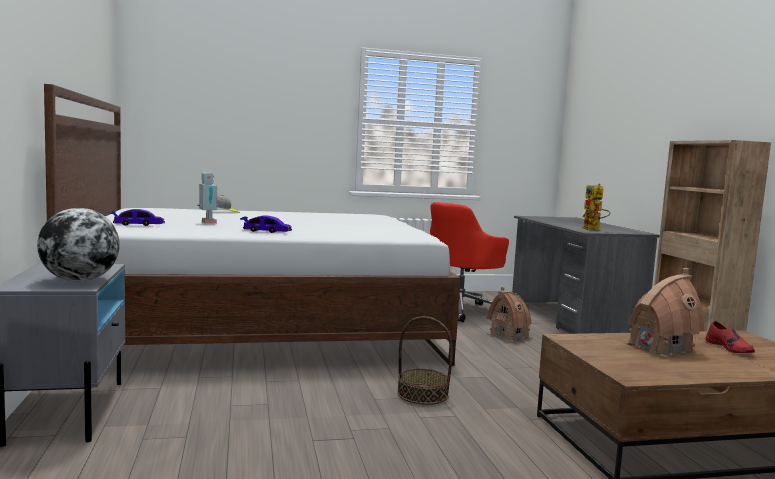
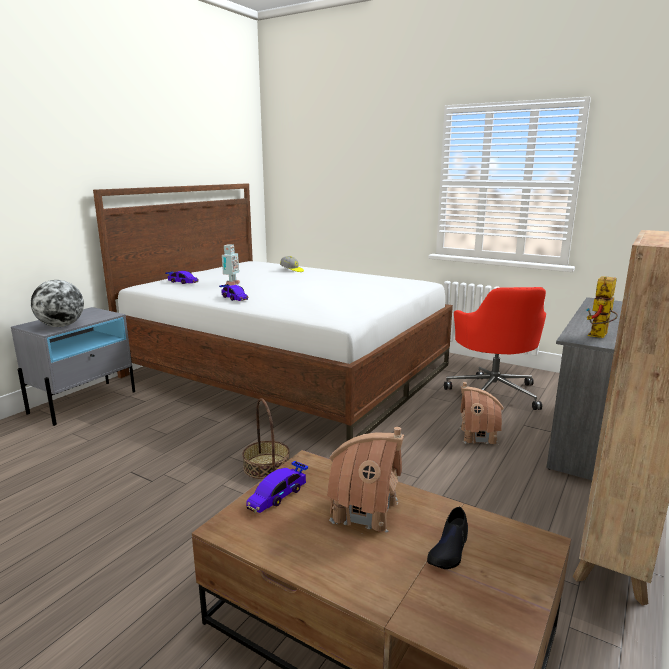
camera: 45 degrees right, 10 degrees up
red office chair [430,202,509,322] -> red office chair turned 90 degrees counterclockwise [444,287,546,410]
red shoe [706,321,755,353] -> black shoe [427,507,468,569]
none -> toy car [246,461,308,513]

